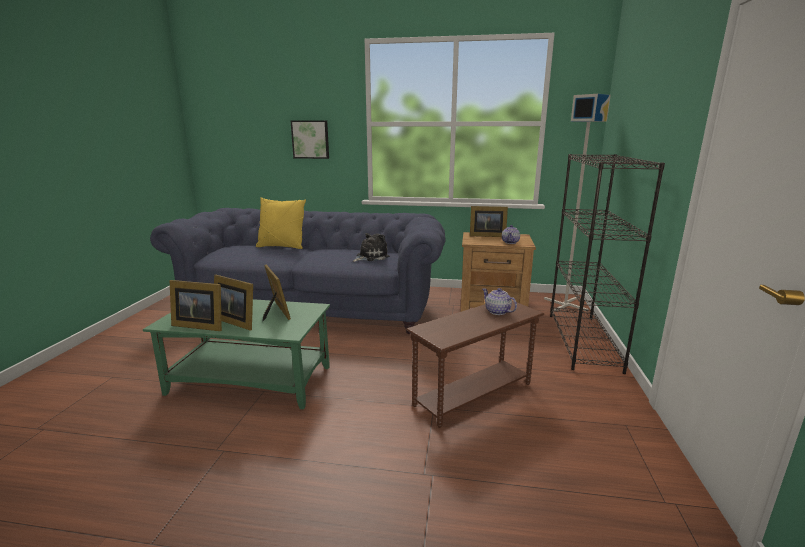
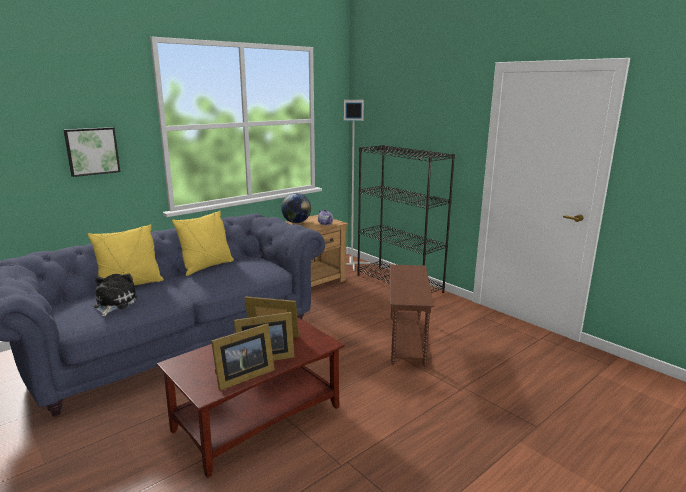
camera: 50 degrees left, 0 degrees up
green coffee table [143,299,330,409] -> brown coffee table [157,317,344,478]
plush toy [353,233,390,262] -> plush toy moved to [94,274,138,316]
picture frame [470,206,508,237] -> globe [281,193,311,223]
teapot [482,288,517,315] -> none
none -> yellow pillow [172,211,234,276]

